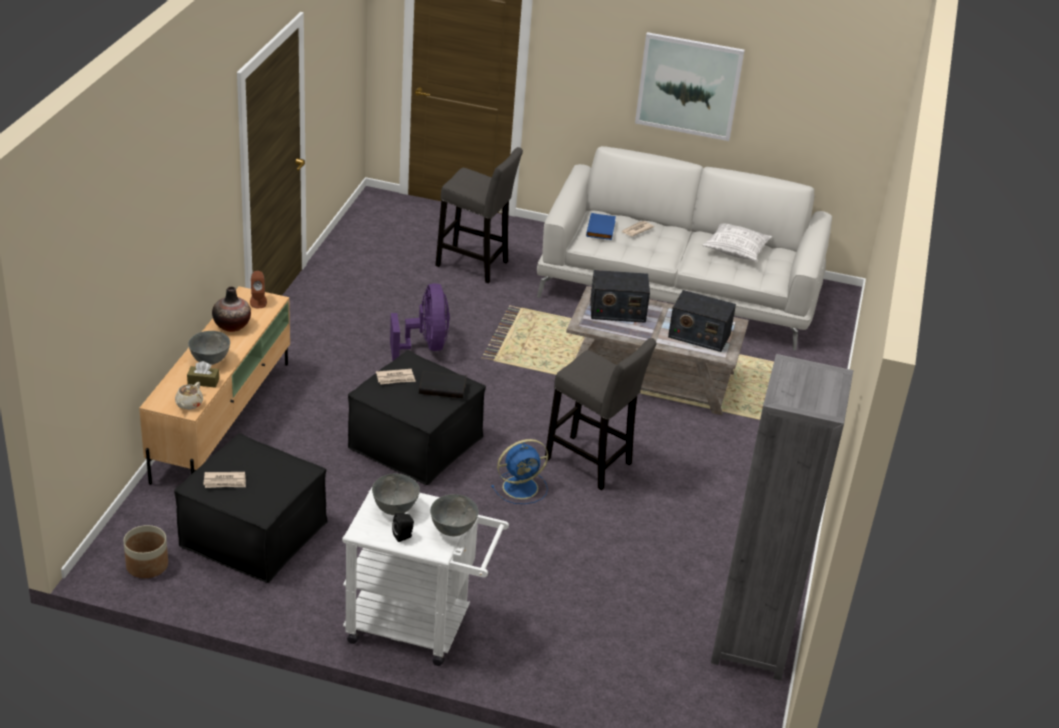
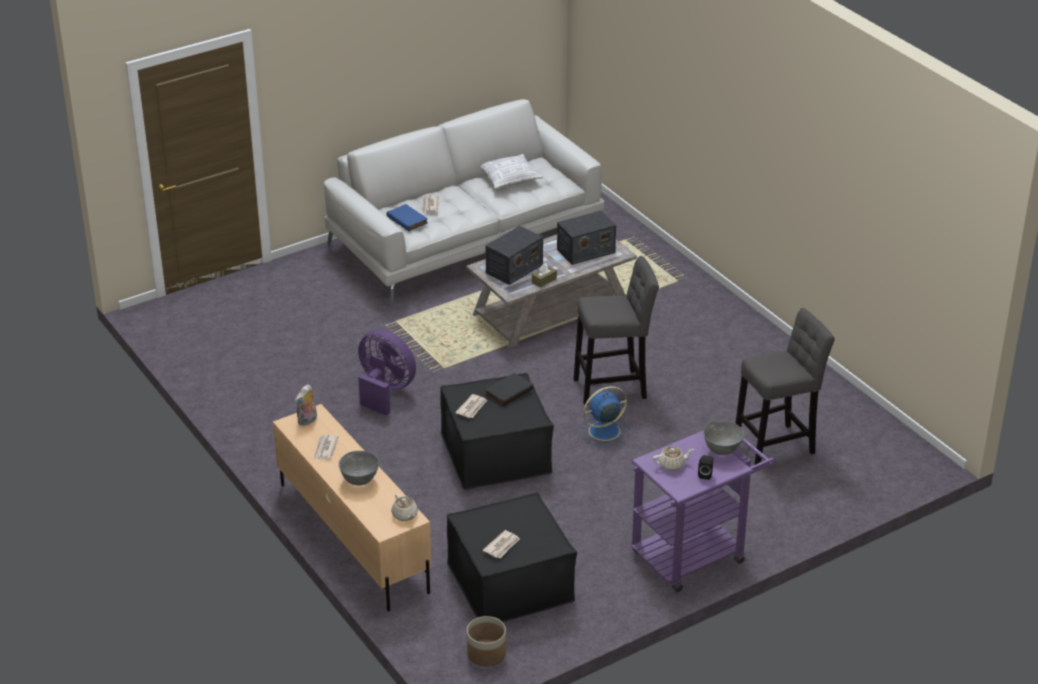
camera: 45 degrees left, 0 degrees up
brown tissue box [187,361,219,388] -> brown tissue box moved to [532,264,557,287]
vase [212,287,251,332] -> newspaper [314,434,339,459]
brown speaker [250,271,267,308] -> plush toy [295,384,317,426]
white cart [342,488,509,666] -> purple cart [631,431,775,592]
grey bowl [372,474,420,515] -> beige teapot [653,446,694,471]
grey stool [435,147,523,283] -> grey stool moved to [735,308,835,465]
blue fan [491,439,548,504] -> blue fan turned 135 degrees counterclockwise [580,386,631,447]
picture [635,32,745,141] -> none
grey bookcase [711,354,853,681] -> none

